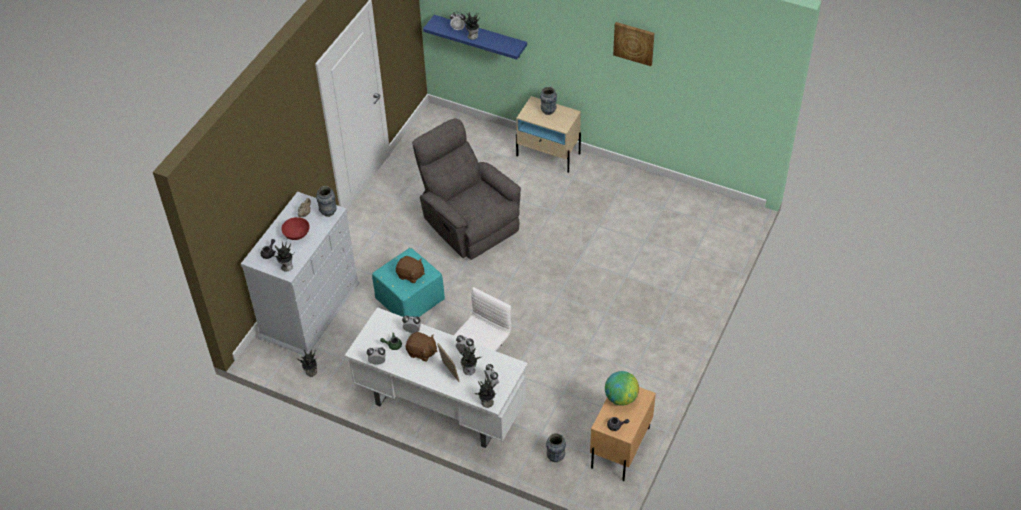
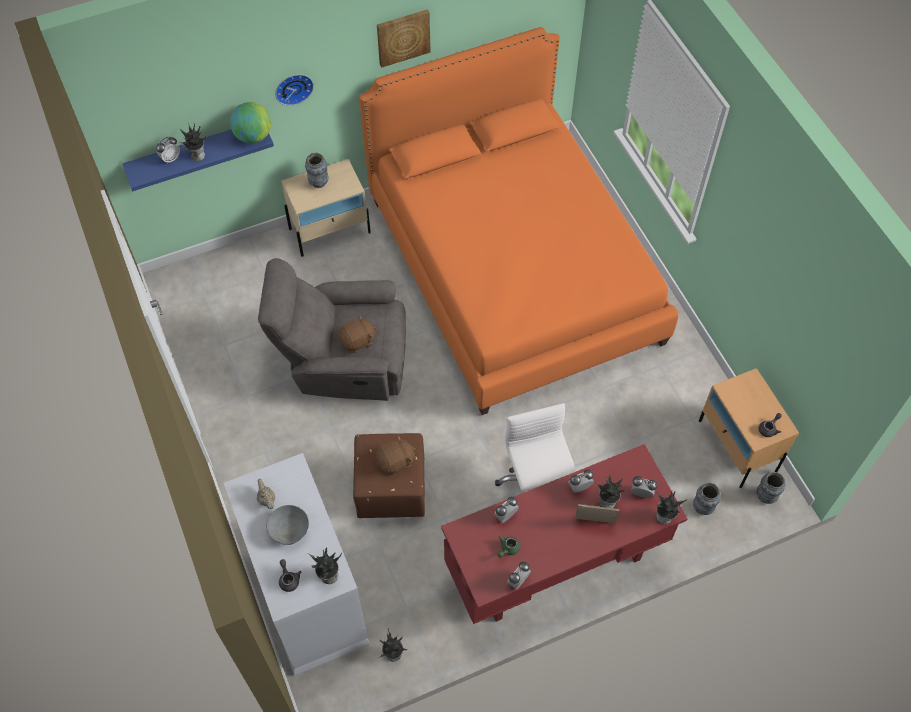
camera: 50 degrees left, 10 degrees up
red bowl [281,217,310,240] -> grey bowl [266,505,309,545]
vase [316,186,337,217] -> vase moved to [757,472,785,504]
white desk [345,307,528,448] -> red desk [441,444,688,624]
turquoise ottoman [372,248,445,317] -> brown ottoman [353,433,425,518]
brown plush toy [406,332,437,362] -> brown plush toy moved to [338,315,376,353]
globe [605,371,639,406] -> globe moved to [230,102,271,144]
none -> wall clock [275,74,314,106]
none -> orange bed [359,27,678,415]

